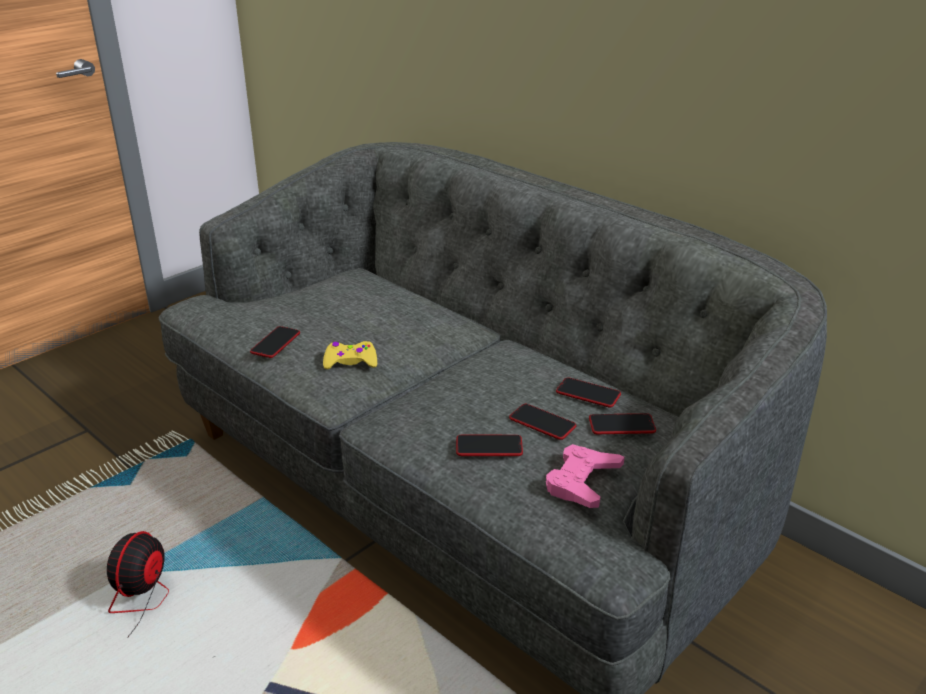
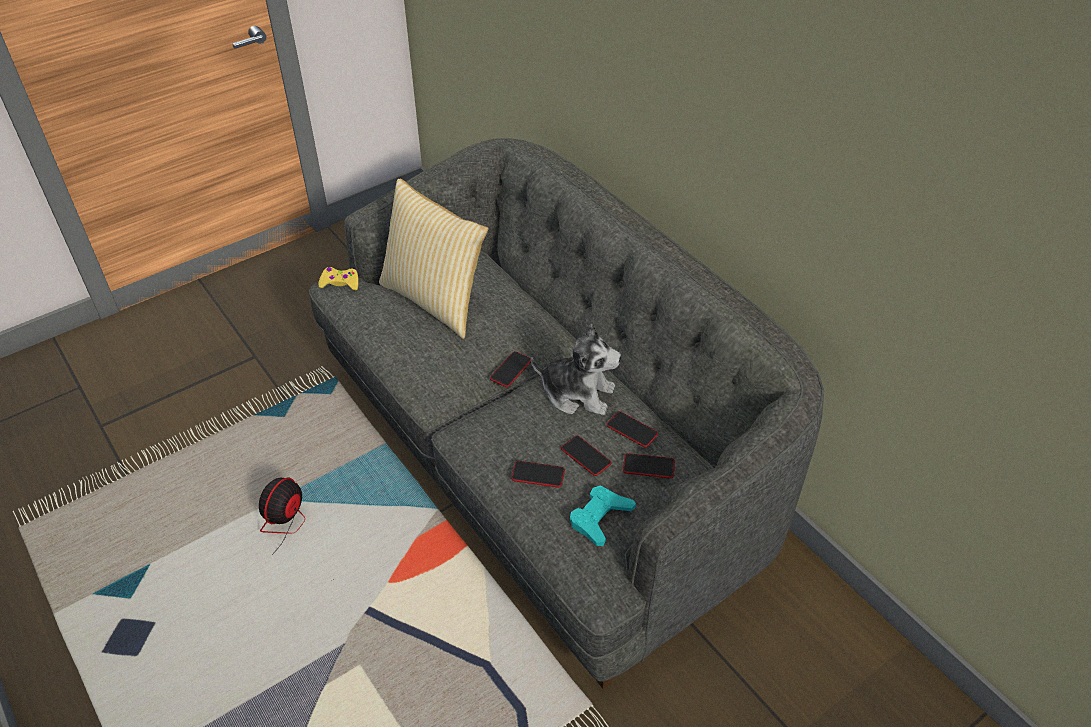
camera: 10 degrees right, 15 degrees up
phone [250,326,300,358] -> phone moved to [490,351,531,387]
yellow game controller [323,341,377,369] -> yellow game controller moved to [318,267,359,290]
pink game controller [546,444,625,508] -> turquoise game controller [570,486,636,546]
none -> pillow [379,179,488,339]
none -> plush toy [531,324,621,415]

